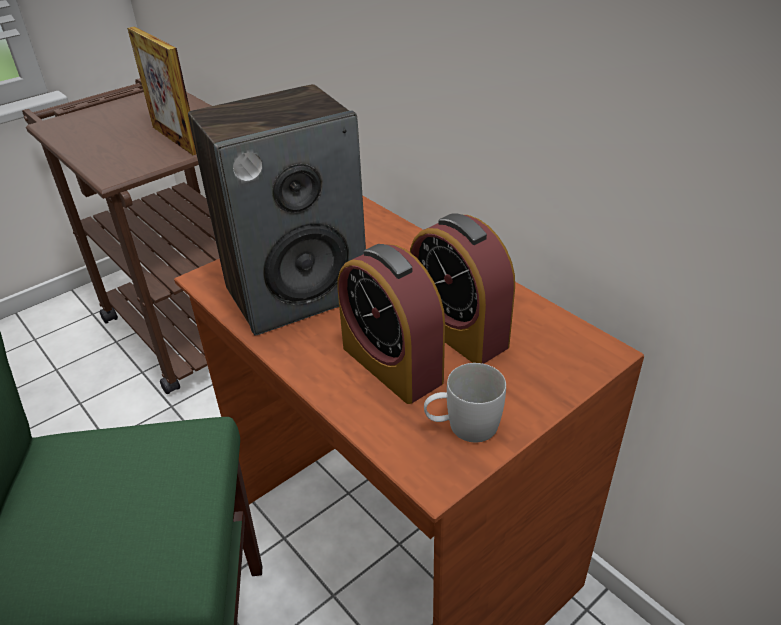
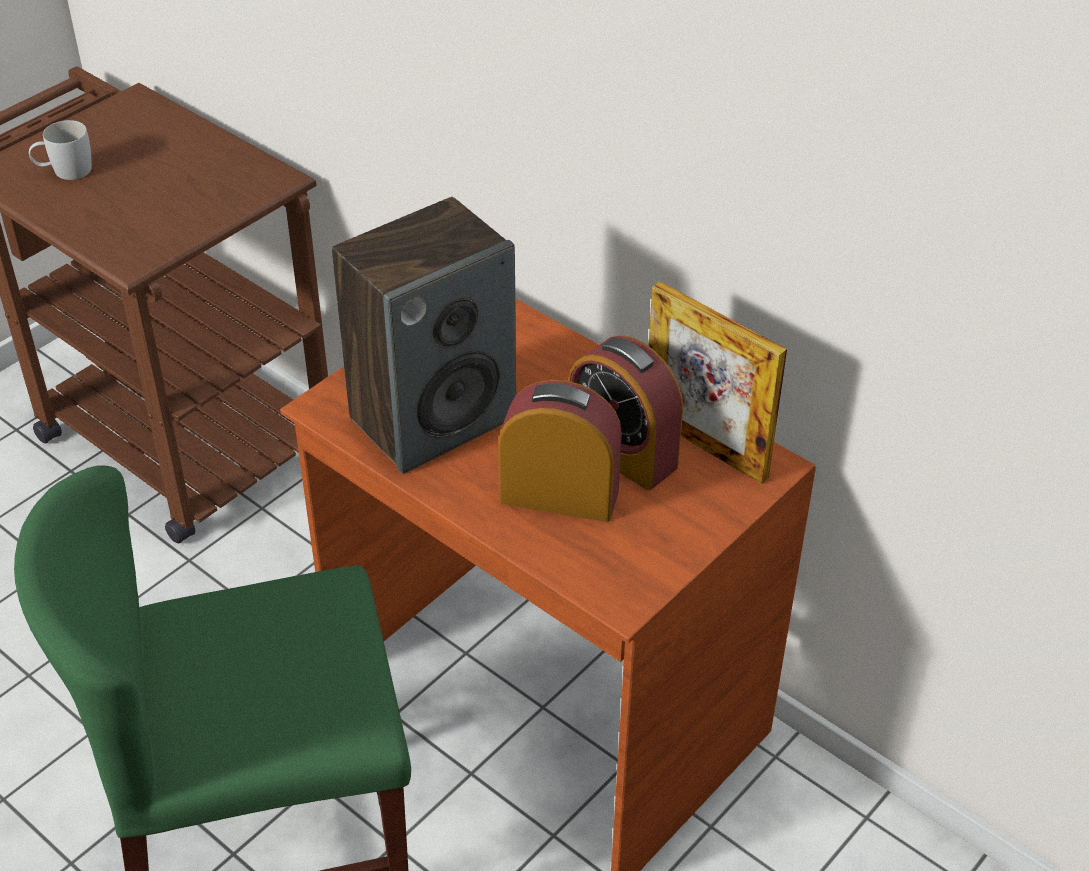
camera: 10 degrees left, 5 degrees up
picture frame [127,26,196,155] -> picture frame moved to [648,281,787,484]
alarm clock [338,244,445,404] -> alarm clock turned 150 degrees clockwise [498,380,622,522]
white mug [424,363,506,442] -> white mug moved to [29,120,92,180]

